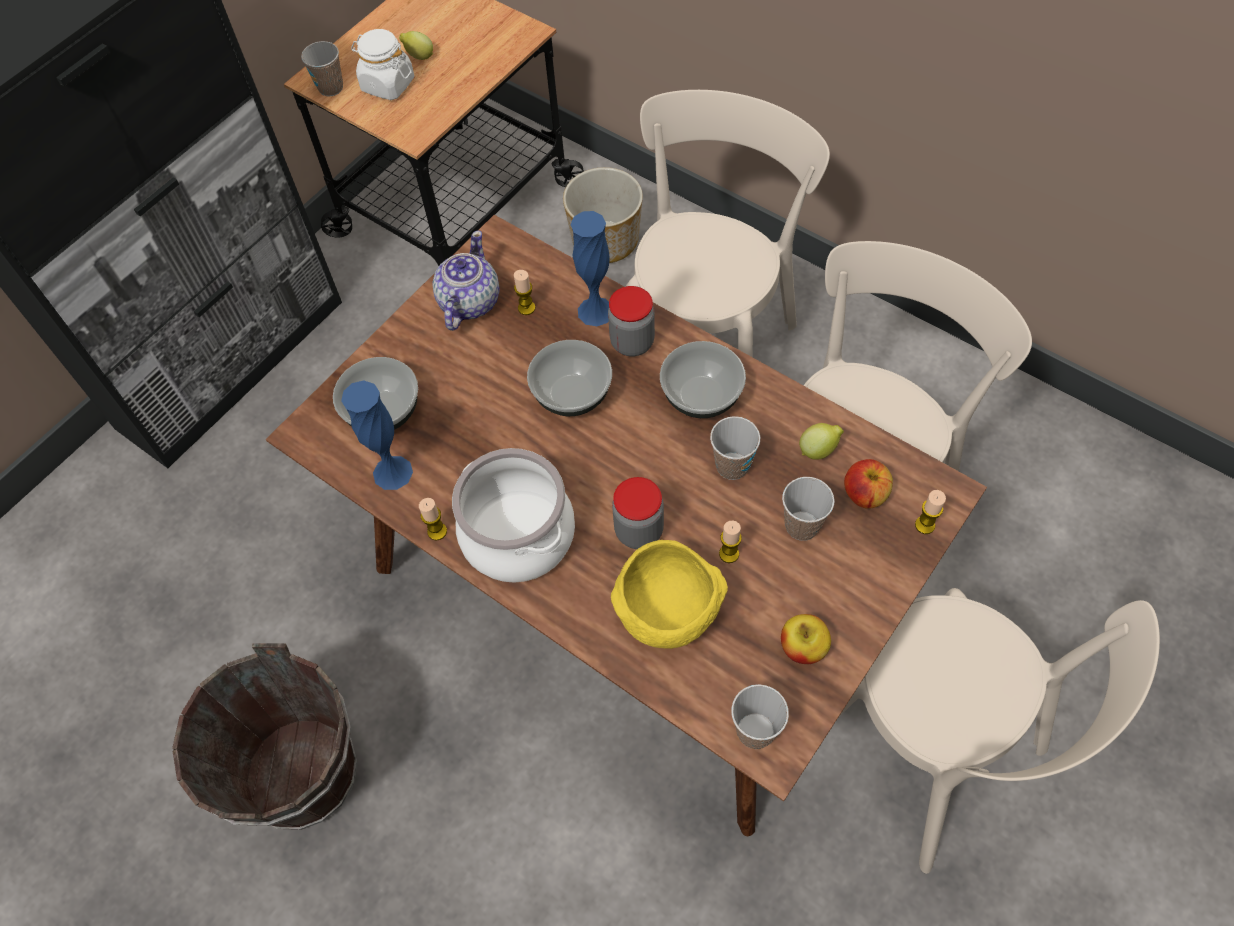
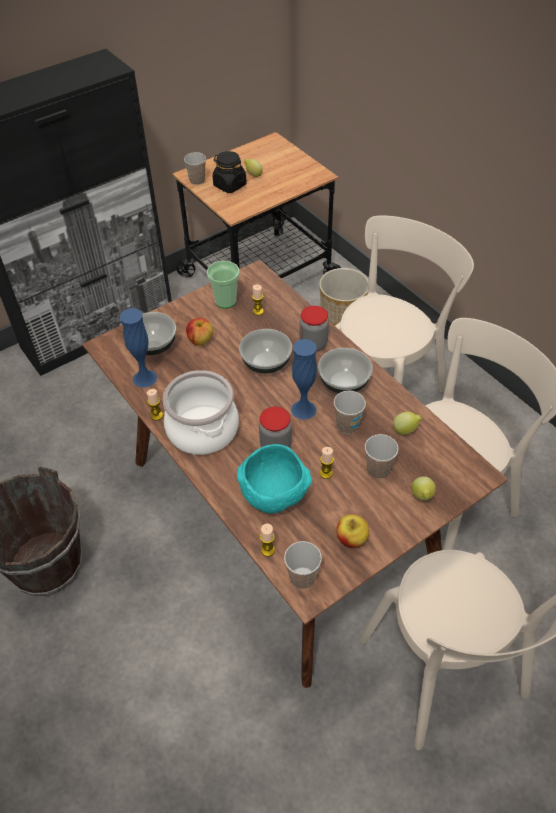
camera: 15 degrees right, 10 degrees down
white jar [351,29,415,100] -> black jar [213,151,246,193]
teapot [432,231,500,331] -> cup [207,261,240,308]
blue vase [571,211,609,326] -> blue vase moved to [291,339,317,420]
yellow bowl [611,540,728,649] -> turquoise bowl [237,444,312,513]
apple [844,459,893,509] -> apple moved to [186,318,213,346]
candle [915,490,946,534] -> candle moved to [260,523,275,557]
none -> lemon [412,477,436,501]

